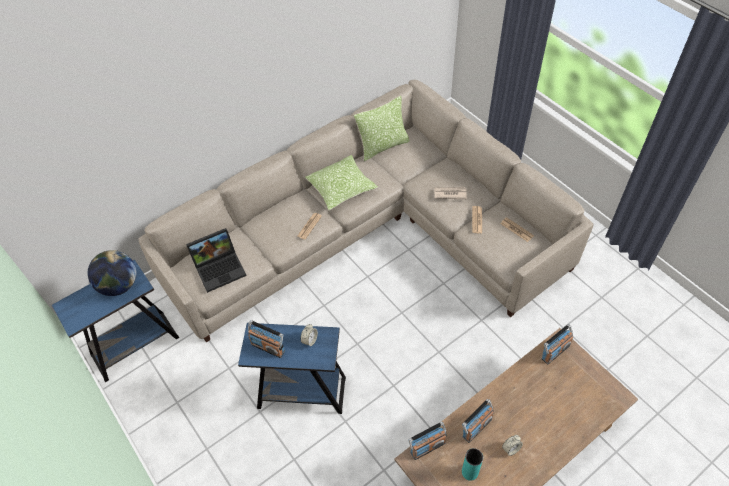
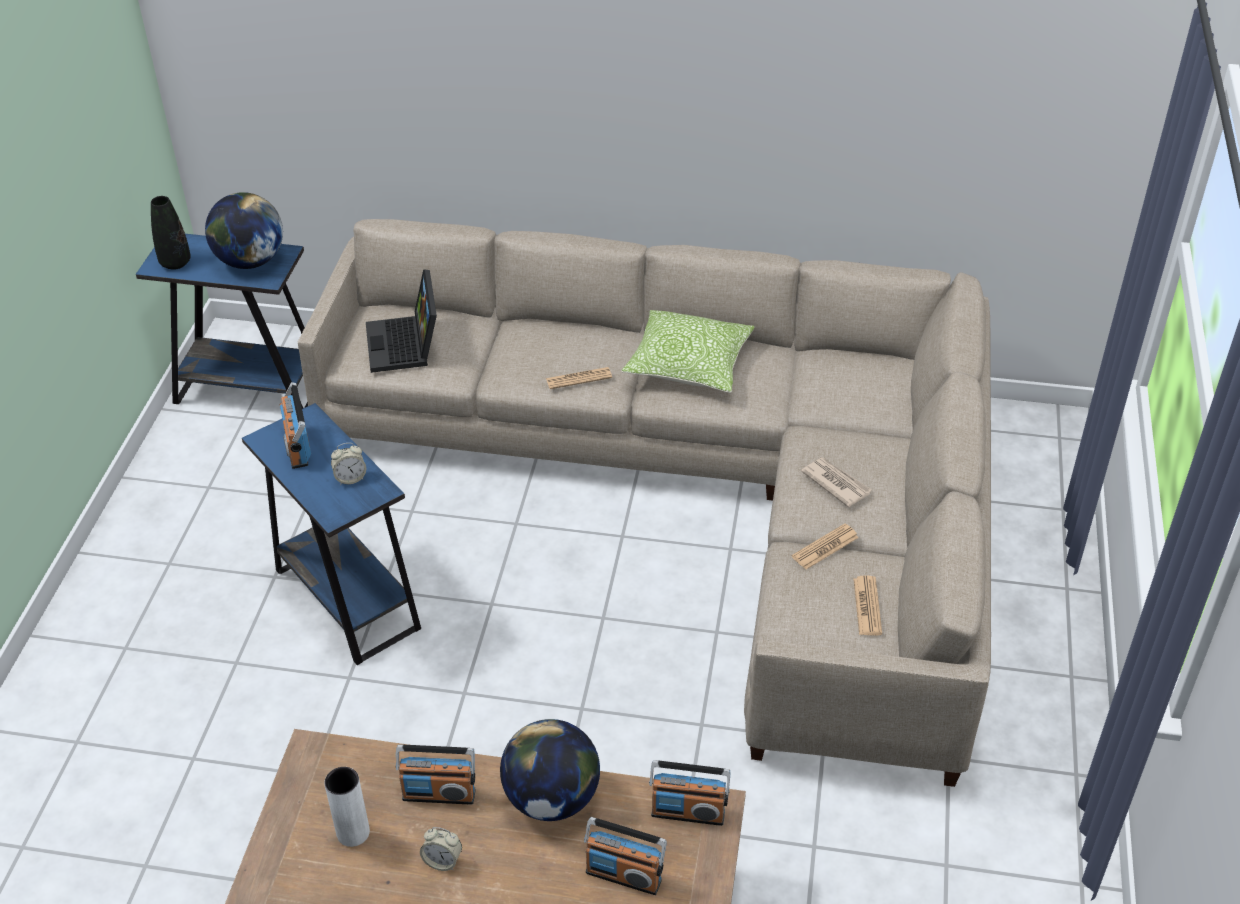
camera: 45 degrees right, 10 degrees down
laptop [186,228,246,293] -> laptop turned 60 degrees clockwise [366,269,437,373]
pillow [354,96,410,161] -> none
radio [408,422,447,460] -> radio moved to [584,817,667,895]
turquoise vase [462,448,483,481] -> white vase [324,767,370,847]
none -> black vase [151,196,191,270]
none -> globe [500,719,600,821]

